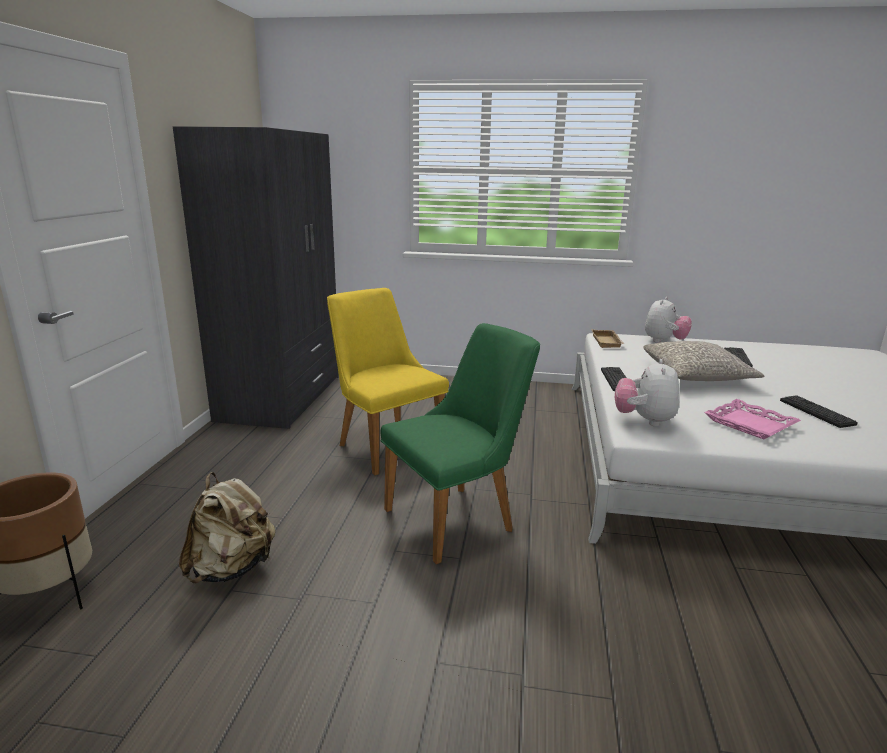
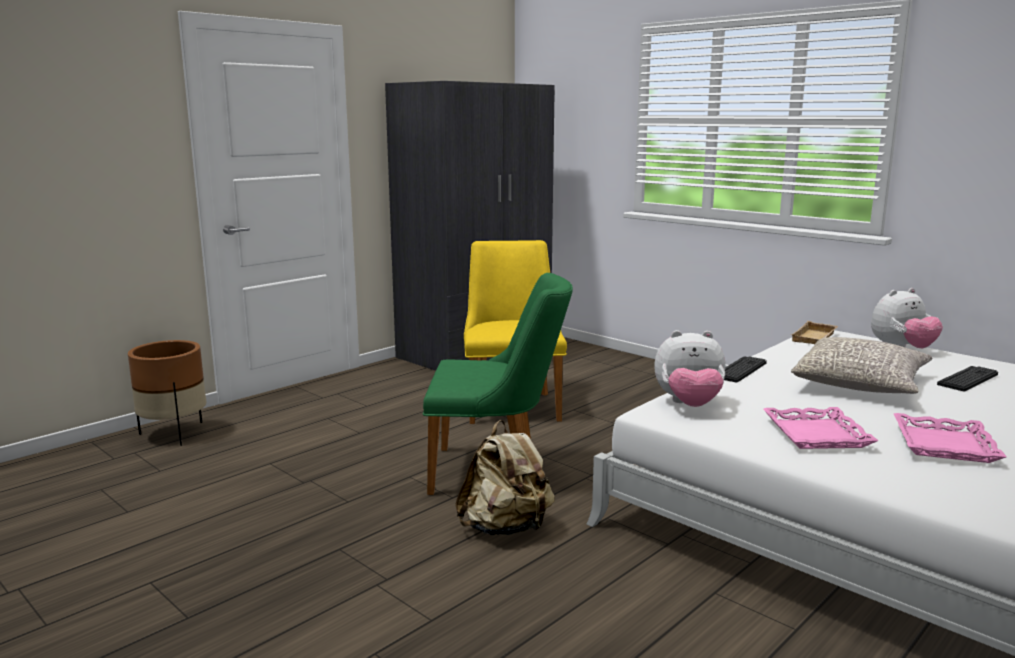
camera: 35 degrees right, 5 degrees down
beige backpack [179,472,276,584] -> beige backpack moved to [455,420,555,535]
plush toy [615,359,679,427] -> plush toy turned 135 degrees counterclockwise [654,330,726,407]
keyboard [780,395,858,428] -> pink tray [894,413,1006,463]

